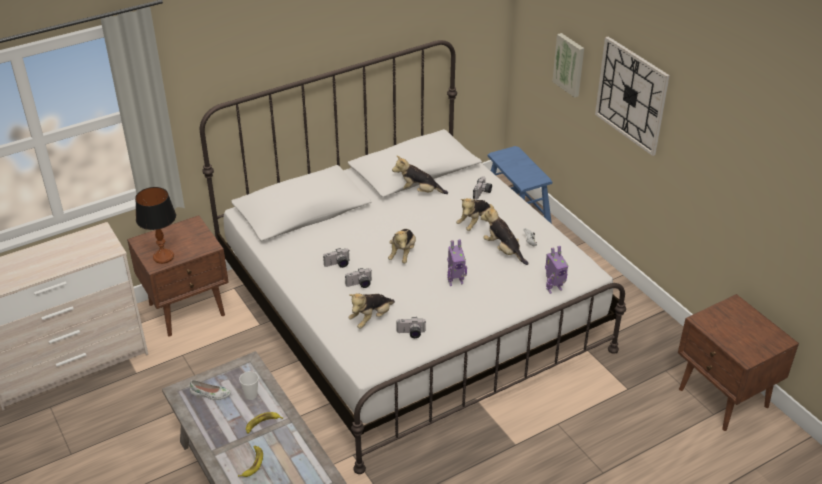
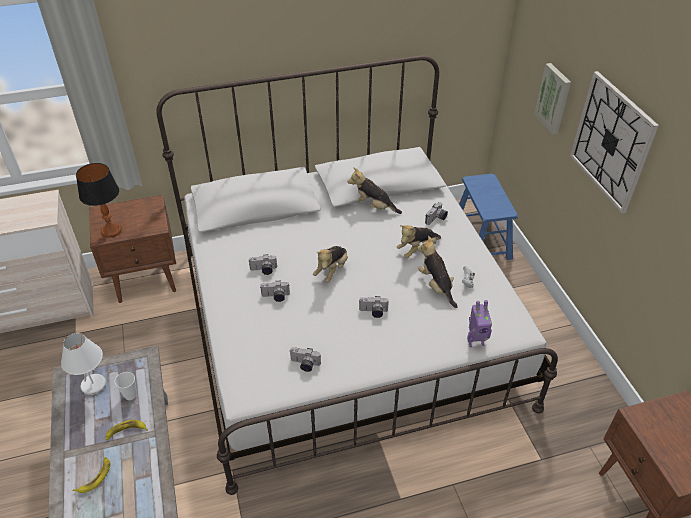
camera: 15 degrees right, 5 degrees up
white shoe [190,380,231,400] -> white table lamp [61,333,106,395]
plush toy [349,293,395,329] -> none
toy robot [447,239,467,286] -> camera [359,296,389,318]

